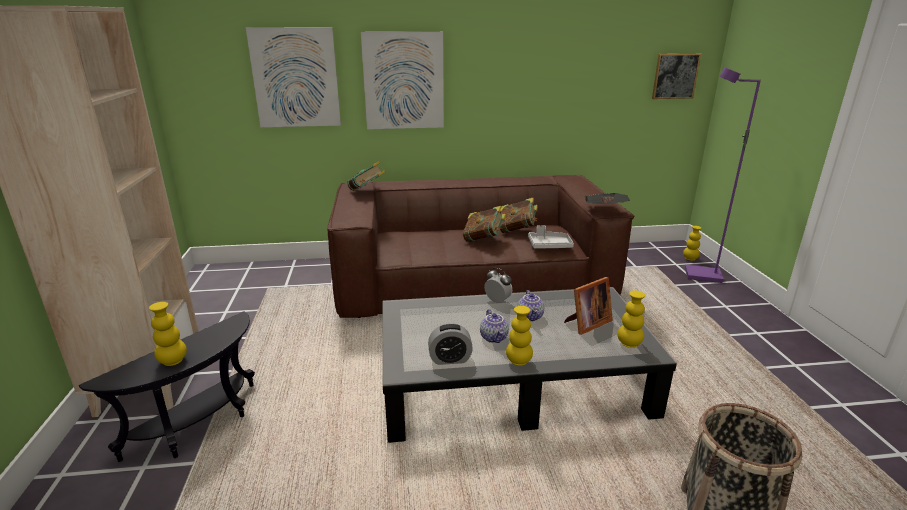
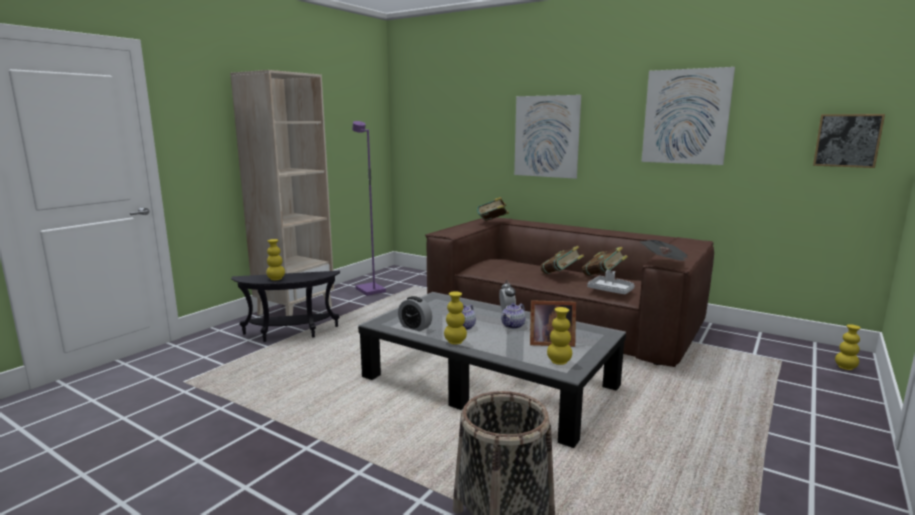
camera: 40 degrees right, 10 degrees down
picture [246,27,341,127] -> picture moved to [641,67,735,165]
purple floor lamp [685,67,761,283] -> purple floor lamp moved to [352,121,386,296]

